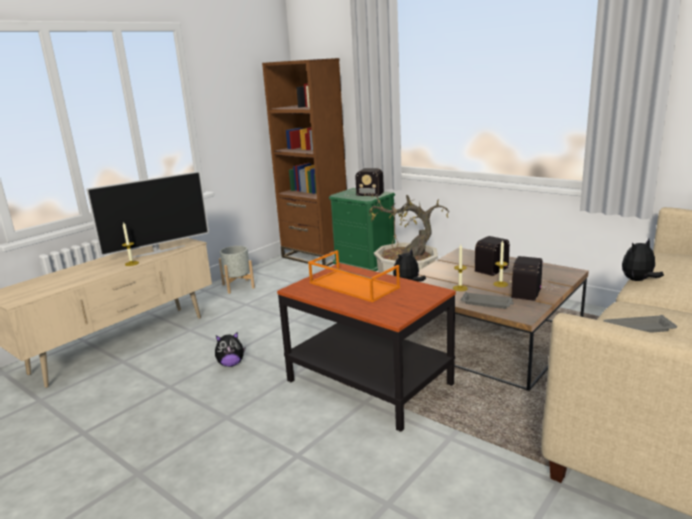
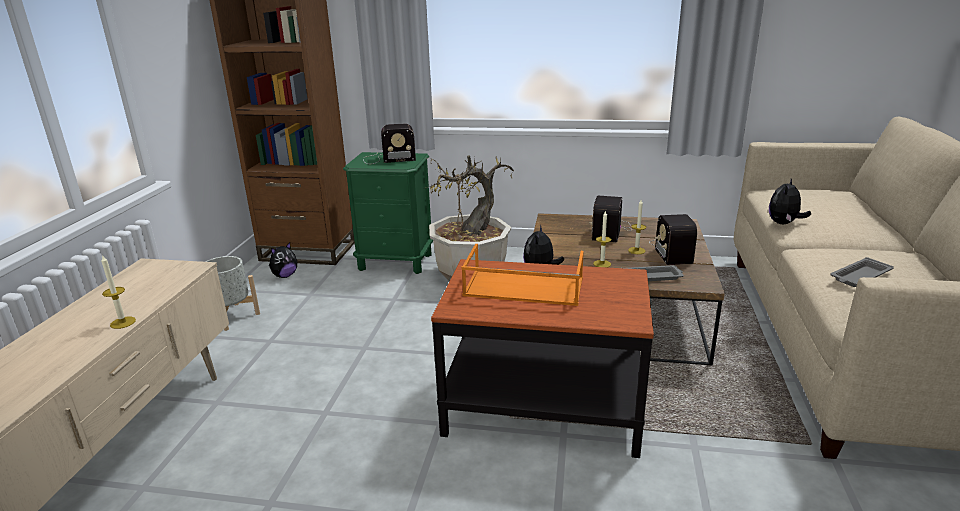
camera: 30 degrees left, 5 degrees up
television [86,171,209,258] -> none
plush toy [215,332,245,367] -> plush toy moved to [269,242,297,278]

